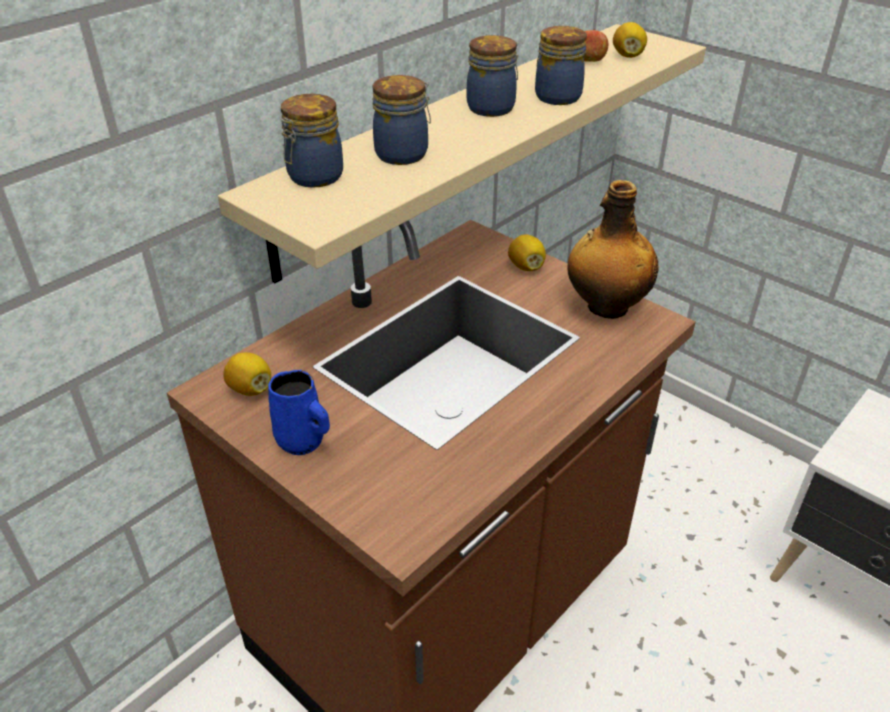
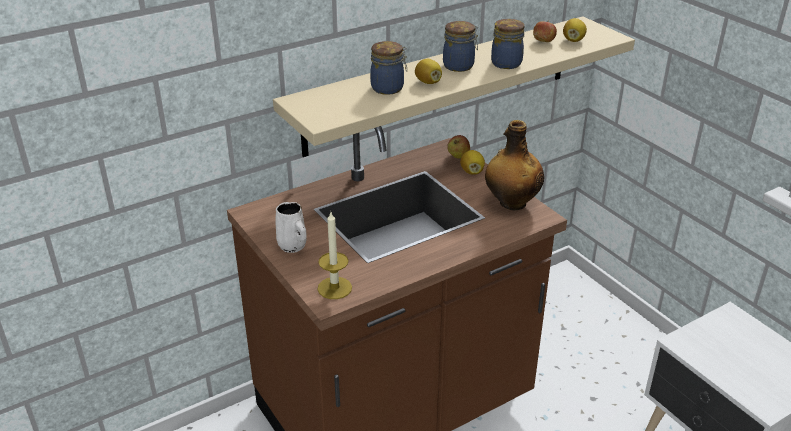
camera: 15 degrees right, 5 degrees down
lemon [223,352,271,396] -> lemon moved to [415,59,442,84]
blue mug [268,370,330,455] -> white mug [276,202,307,253]
jar [281,94,343,188] -> none
none -> candle [317,212,352,299]
none -> apple [447,135,470,159]

